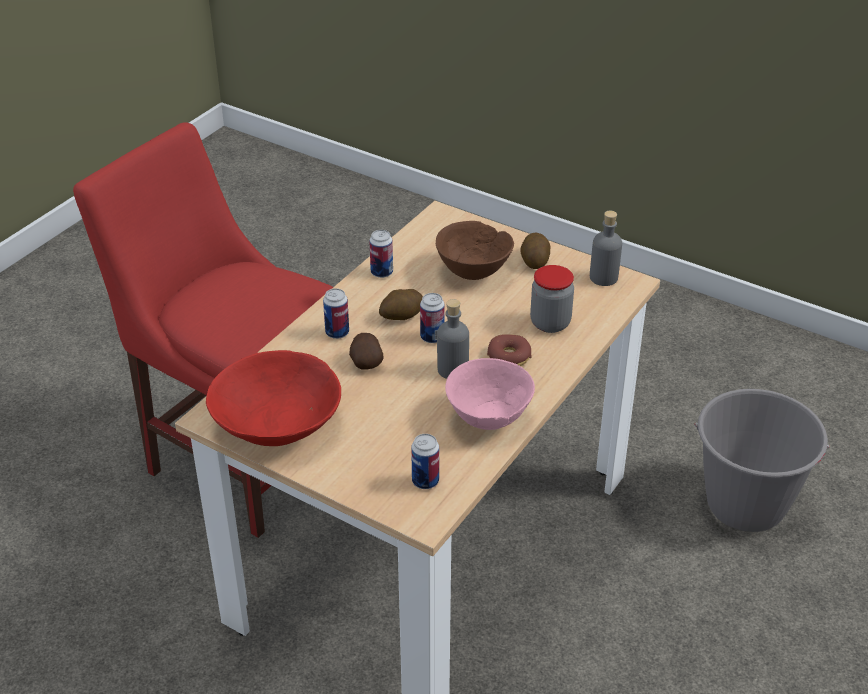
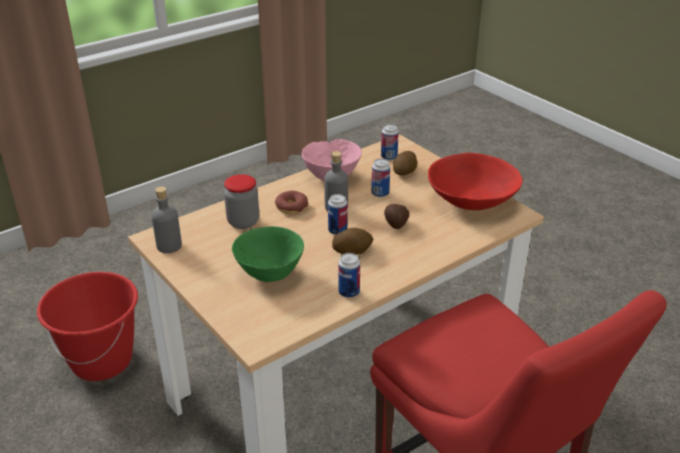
camera: 160 degrees left, 5 degrees down
can [323,288,349,339] -> can moved to [371,159,390,197]
brown bowl [436,221,514,280] -> green bowl [232,226,304,282]
potato [520,233,550,269] -> potato moved to [393,151,417,175]
grey bucket [694,389,830,532] -> red bucket [37,272,138,381]

